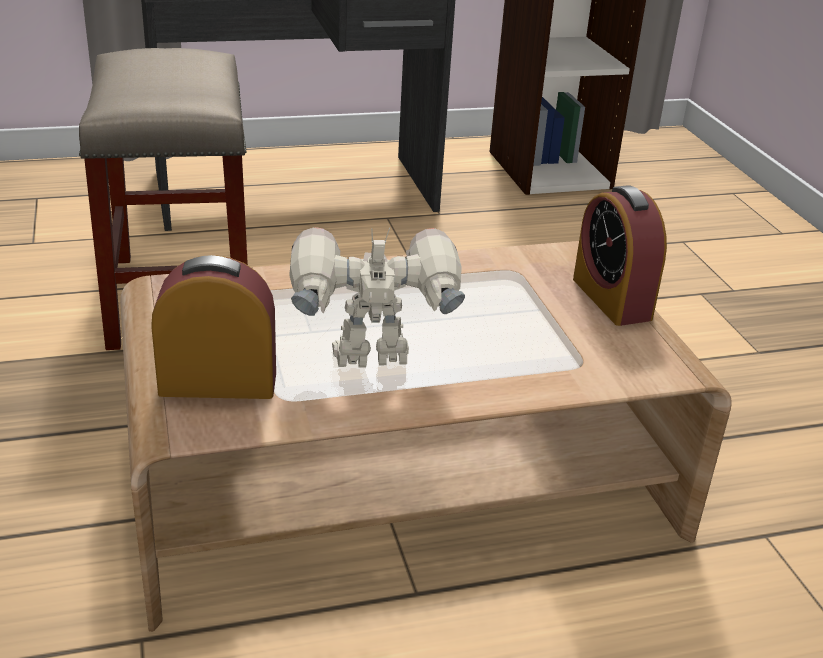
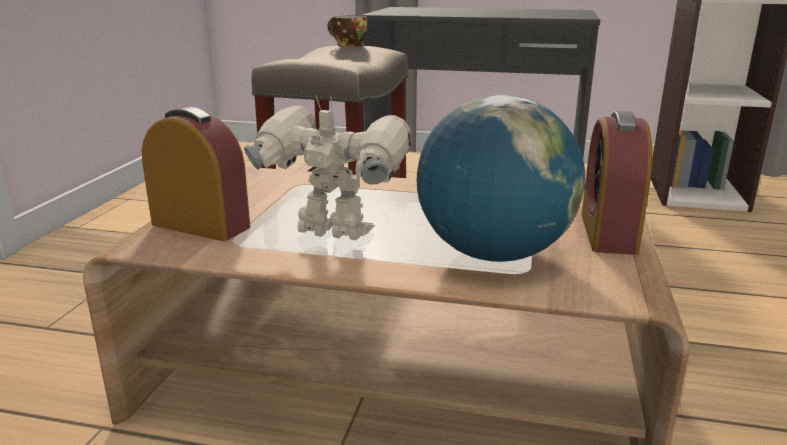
camera: 30 degrees right, 10 degrees down
none -> cup [327,15,367,47]
none -> globe [417,95,585,262]

